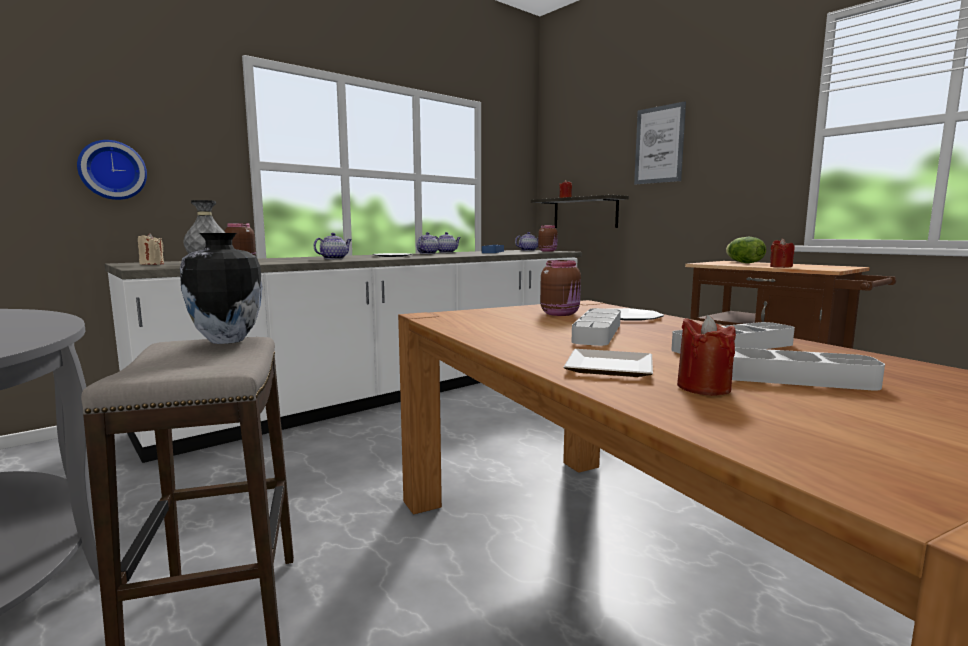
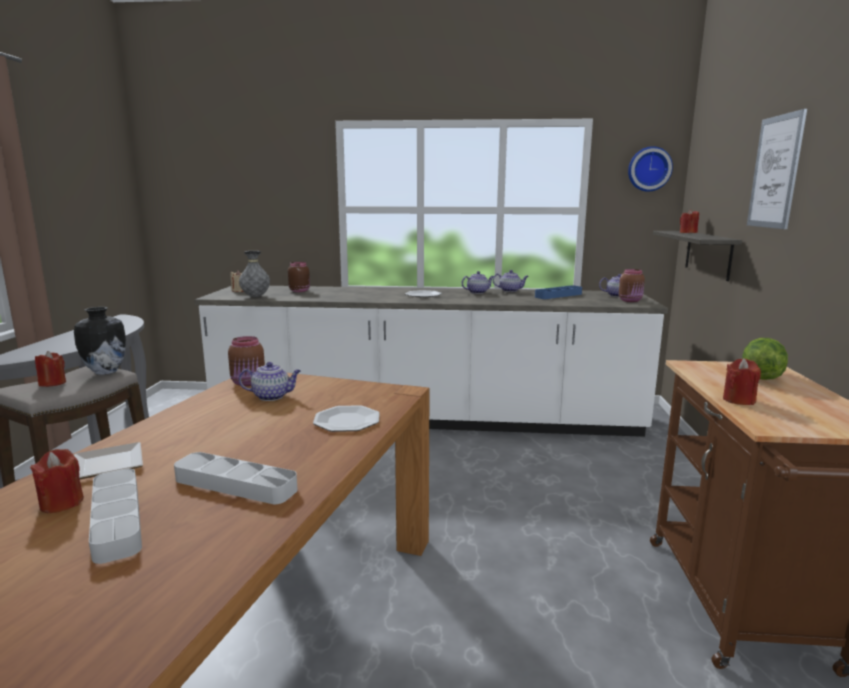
camera: 45 degrees right, 5 degrees up
wall clock [77,140,147,200] -> wall clock moved to [628,146,673,192]
teapot [314,233,352,259] -> teapot moved to [239,362,301,401]
brown jar [540,260,581,316] -> brown jar moved to [228,336,265,386]
grey tray [571,308,621,346] -> none
none -> red candle [35,351,66,387]

